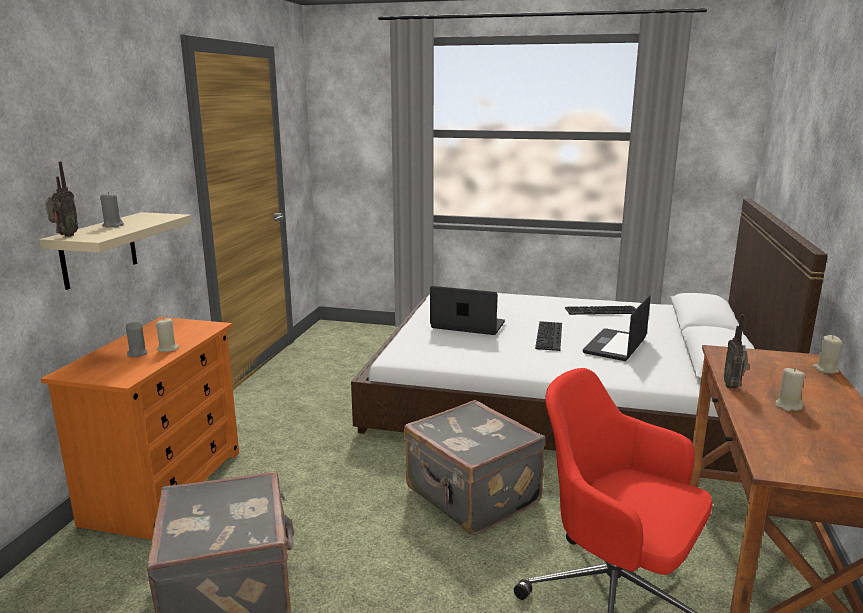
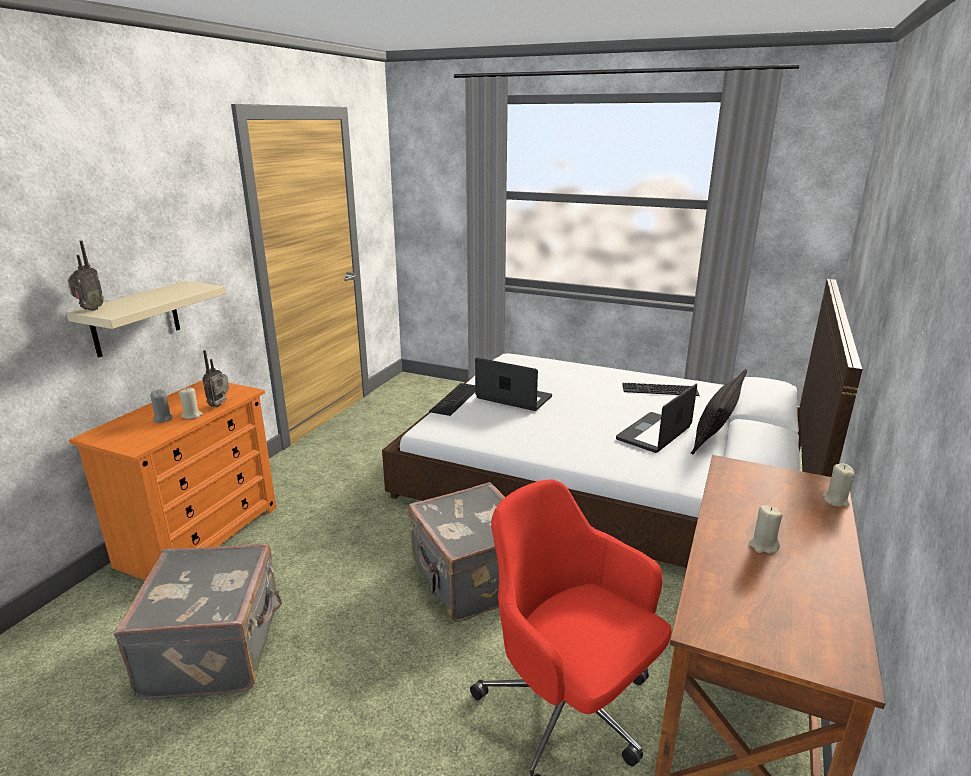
camera: 10 degrees right, 5 degrees up
grey candle [100,192,124,228] -> none
keyboard [535,321,562,351] -> keyboard moved to [429,383,475,416]
radio [724,314,749,389] -> radio moved to [203,350,229,407]
none -> pillow [691,369,747,455]

